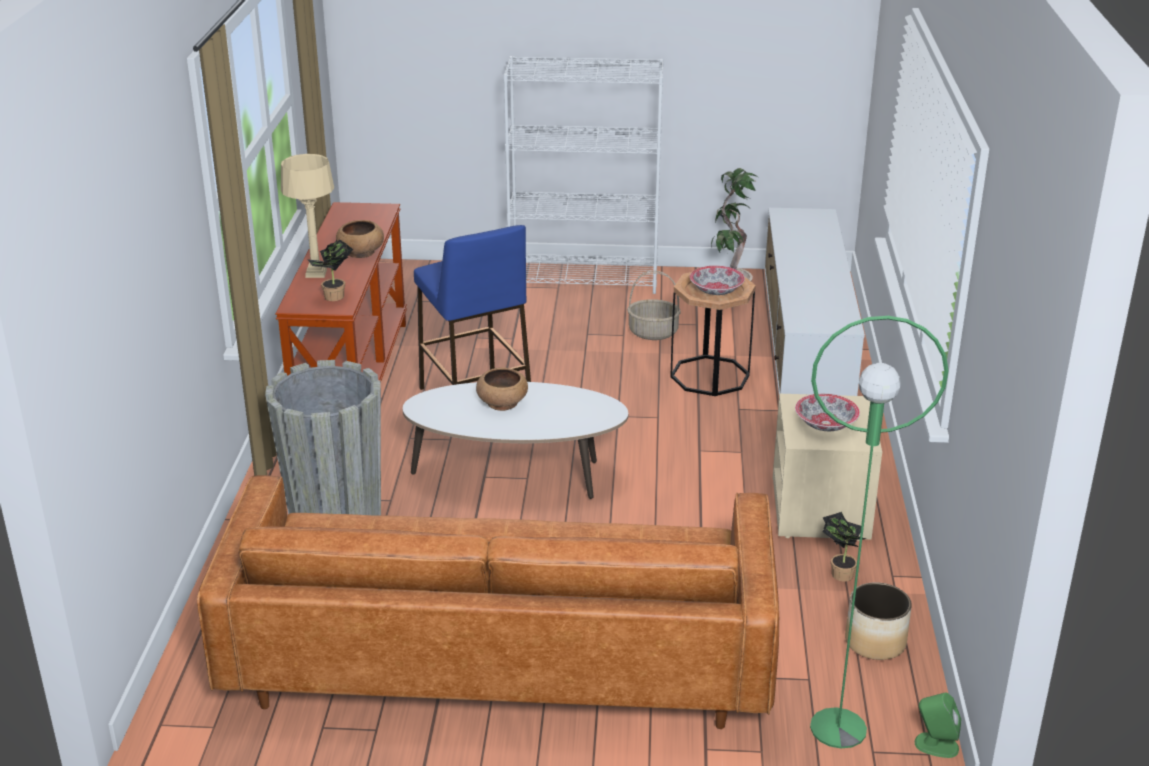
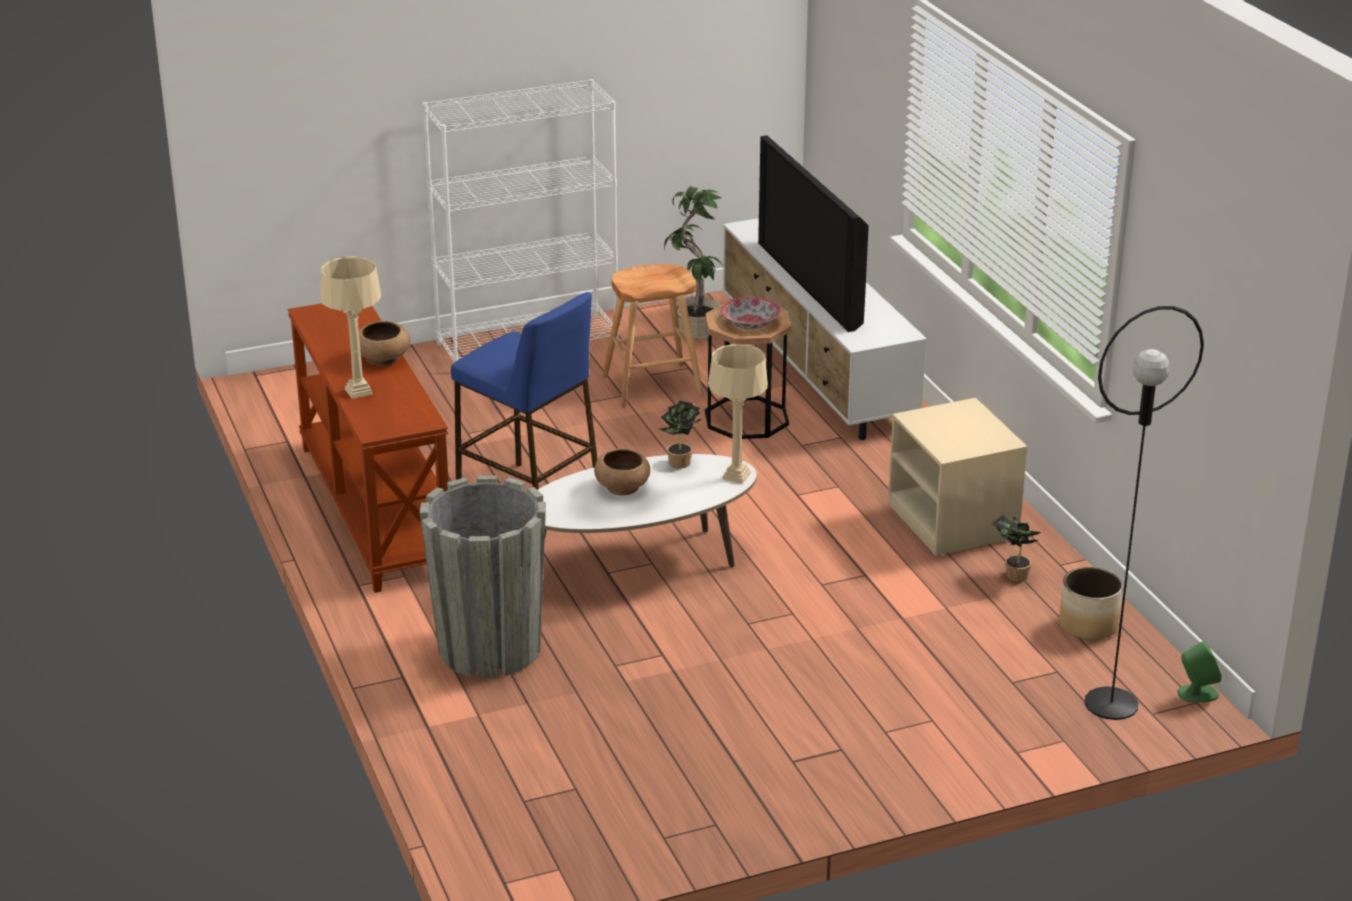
camera: 25 degrees left, 0 degrees up
brown sofa [197,475,779,729] -> none
potted plant [307,240,353,301] -> potted plant moved to [659,401,701,469]
basket [627,270,681,340] -> brown stool [602,264,704,408]
bowl [795,394,860,431] -> none
green floor lamp [810,316,949,748] -> black floor lamp [1084,306,1204,720]
none -> beige table lamp [708,344,768,484]
none -> television [758,135,869,332]

